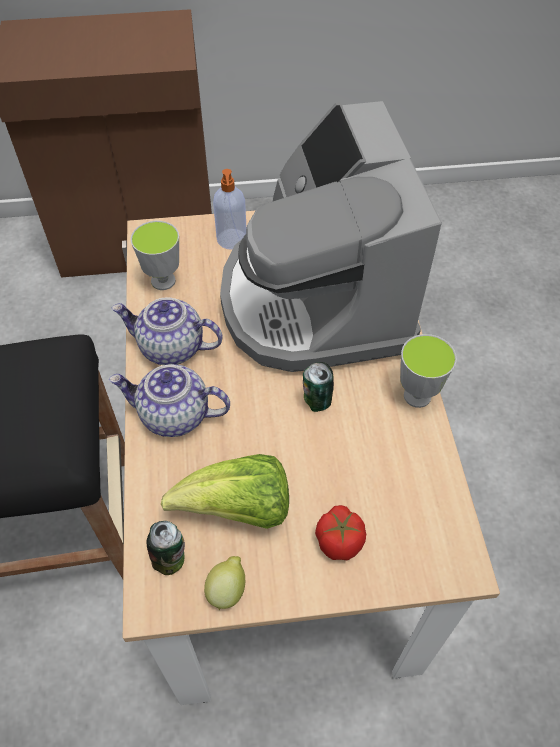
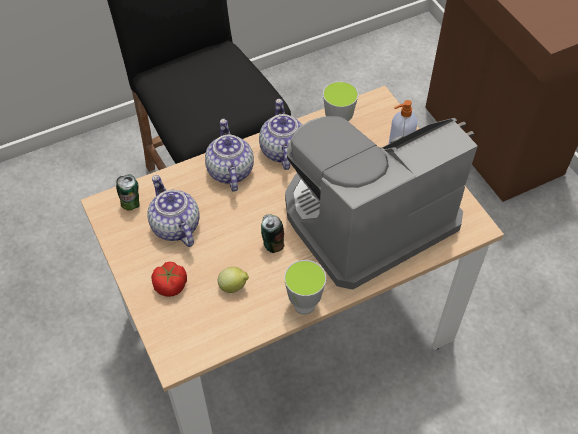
camera: 70 degrees right, 0 degrees up
lettuce [161,454,289,529] -> teapot [147,175,199,247]
lemon [204,556,245,610] -> lemon moved to [218,267,249,293]

